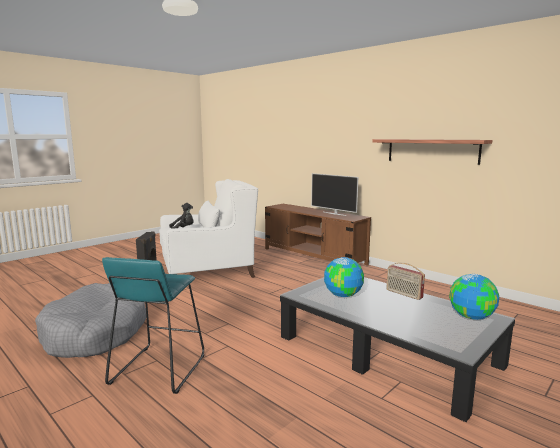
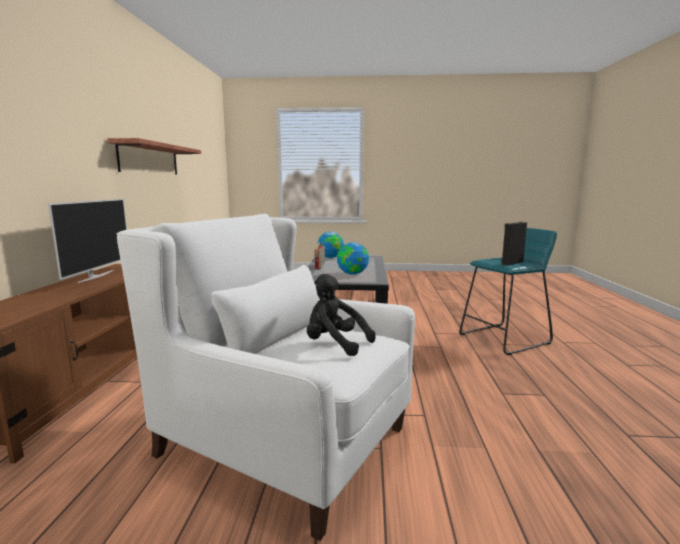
camera: 130 degrees left, 0 degrees up
grey dog bed [35,283,146,358] -> none

